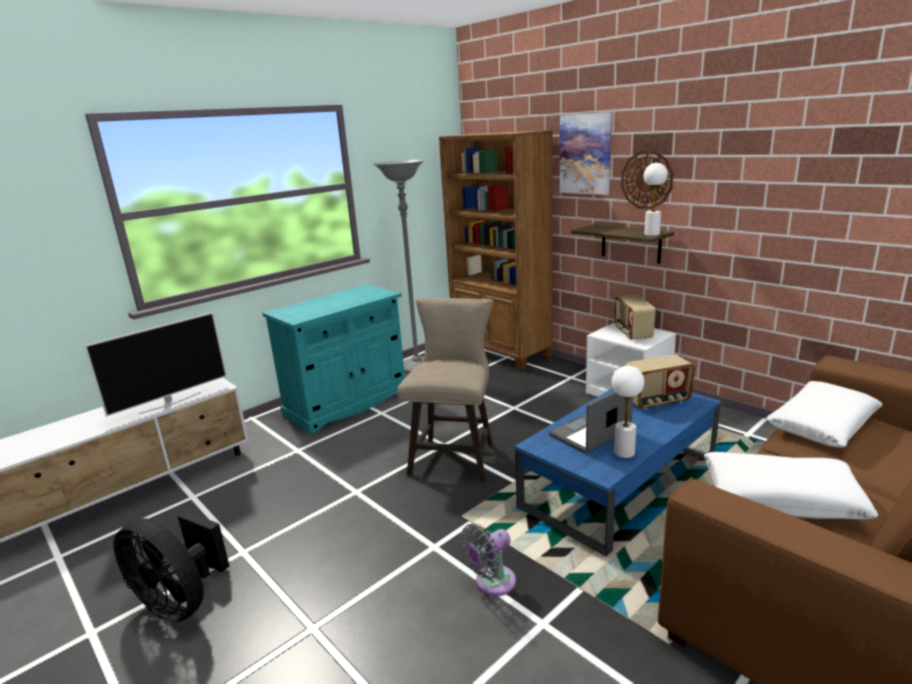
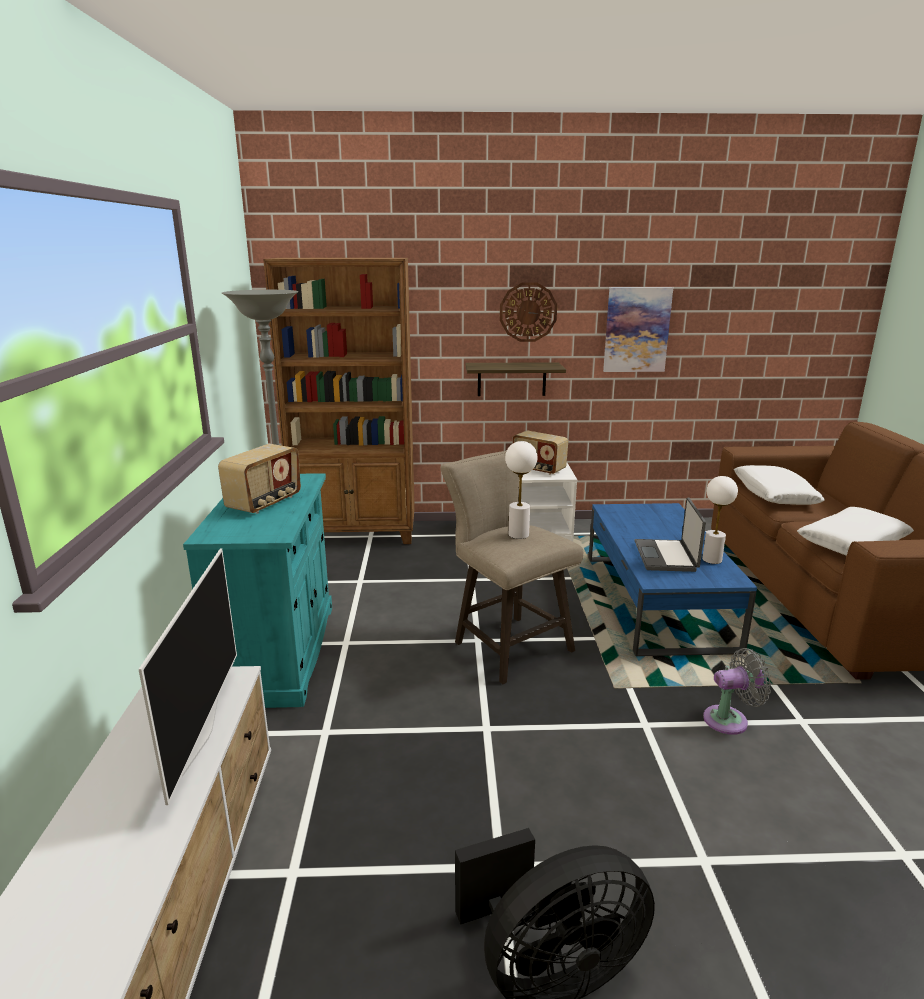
camera: 50 degrees left, 0 degrees up
grey fan [460,524,516,596] -> grey fan turned 105 degrees counterclockwise [703,648,771,735]
picture [560,112,612,195] -> picture moved to [603,287,673,372]
radio [625,354,695,409] -> radio moved to [218,444,301,514]
white table lamp [644,163,668,236] -> white table lamp moved to [505,441,537,539]

